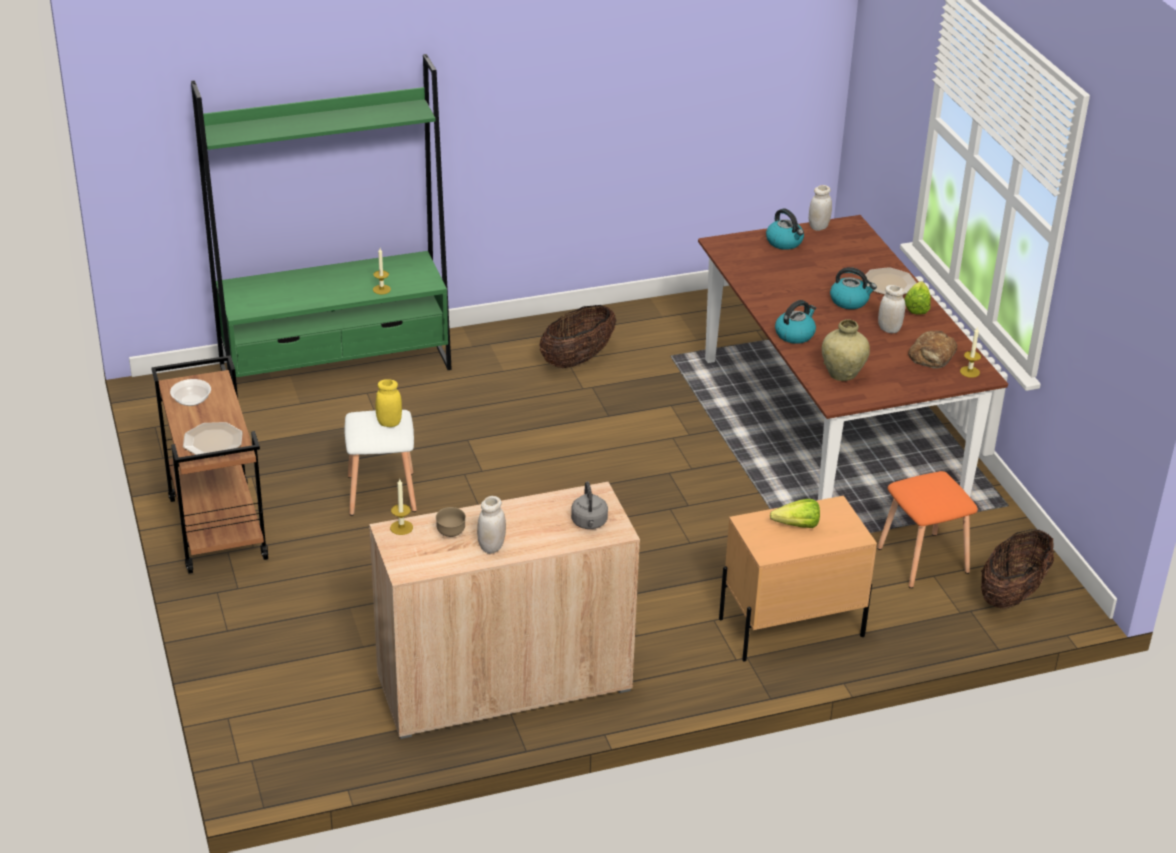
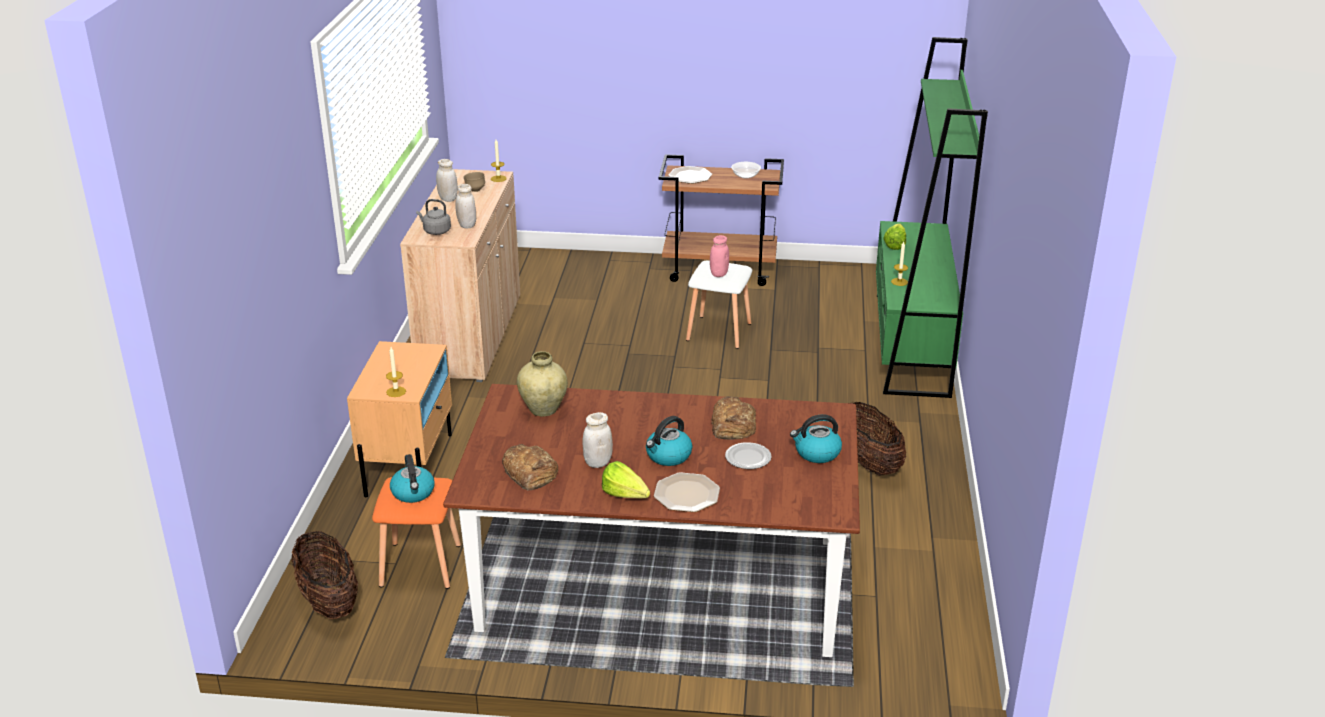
camera: 115 degrees right, 5 degrees down
yellow jar [375,379,402,427] -> pink jar [710,235,729,277]
lettuce [770,499,820,528] -> lettuce moved to [883,224,906,250]
kettle [775,300,816,344] -> kettle moved to [390,454,435,503]
white jar [809,185,832,231] -> white jar moved to [455,184,476,228]
candle [960,328,981,378] -> candle moved to [386,347,406,397]
none -> bread [711,396,756,440]
none -> plate [725,442,772,469]

